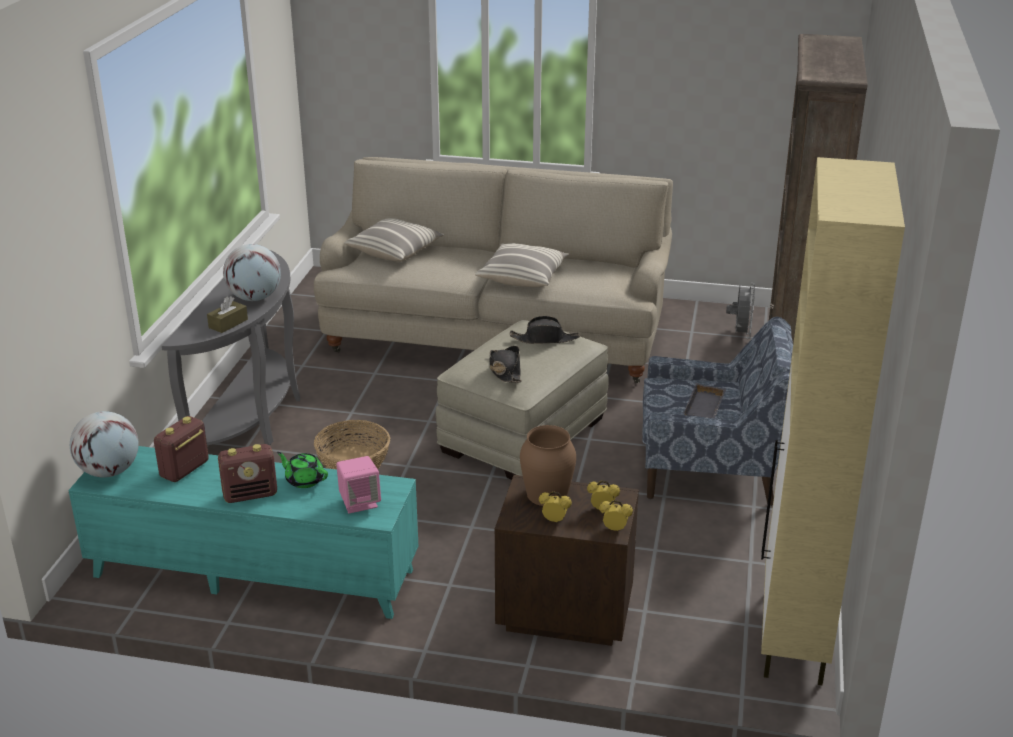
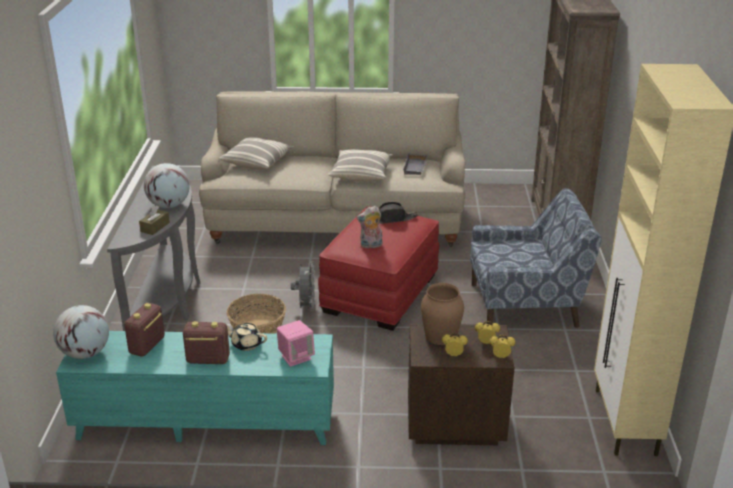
camera: 10 degrees left, 0 degrees up
radio [218,444,277,503] -> radio turned 150 degrees counterclockwise [183,321,230,364]
green teapot [277,452,328,488] -> beige teapot [227,323,267,351]
beige ottoman [436,320,609,480] -> red ottoman [318,207,439,331]
black hat [490,346,522,383] -> plush toy [357,206,382,249]
grey tray [683,383,726,419] -> grey tray moved to [403,153,428,175]
grey fan [726,283,755,339] -> grey fan moved to [291,261,315,311]

